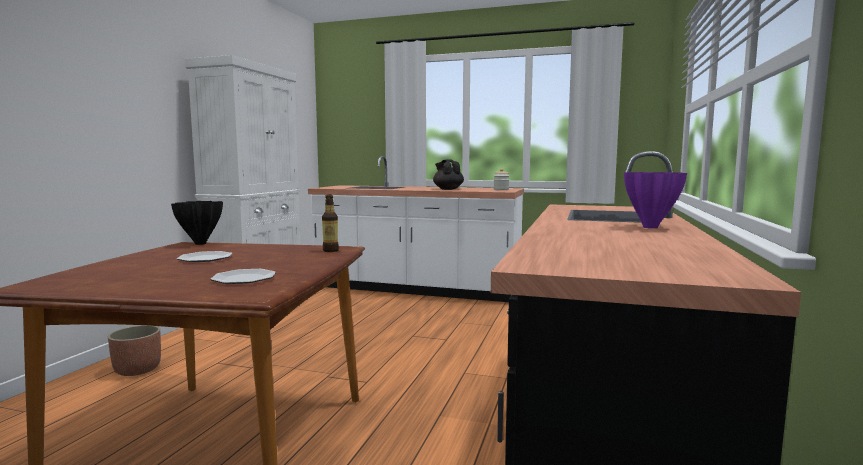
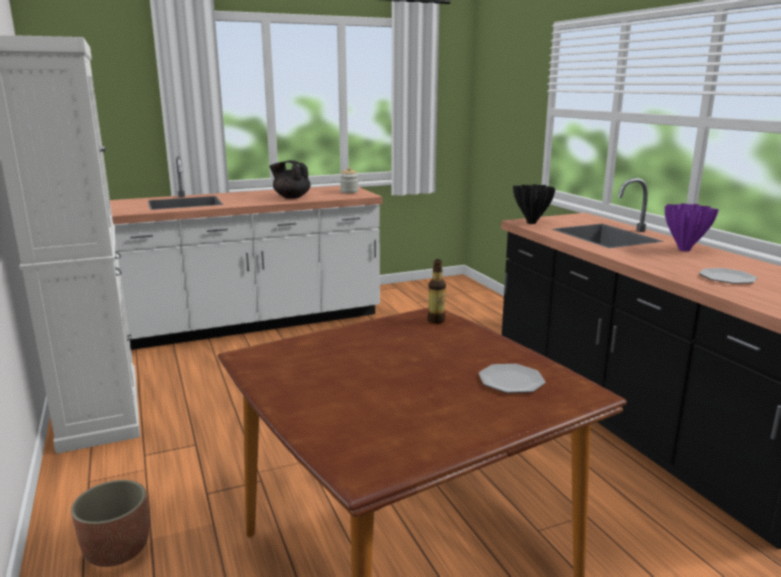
camera: 40 degrees left, 10 degrees up
black vase [171,201,223,245] -> black vase moved to [513,184,555,224]
plate [177,251,232,262] -> plate moved to [699,268,757,284]

